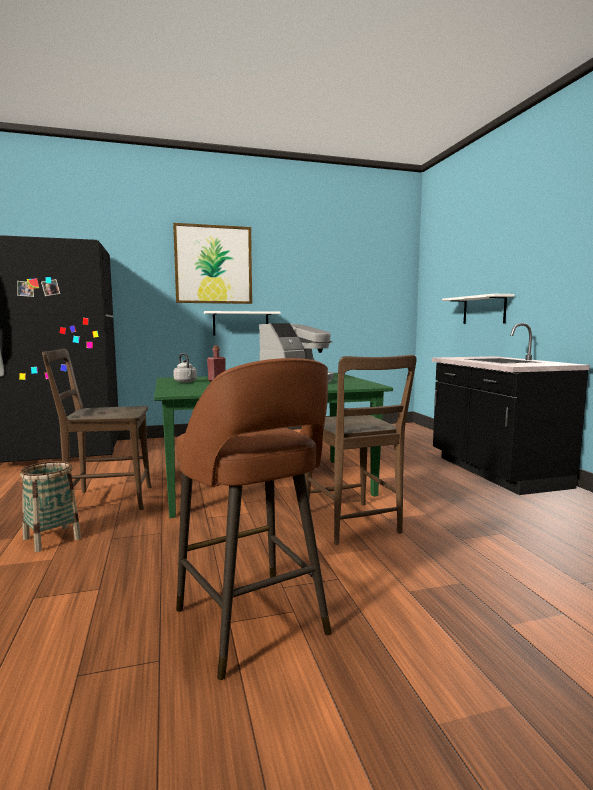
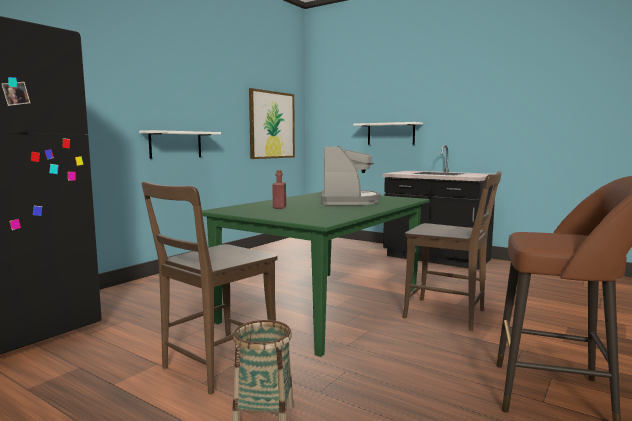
camera: 40 degrees left, 0 degrees up
picture [173,223,252,304] -> picture moved to [249,88,295,159]
grey kettle [173,353,197,383] -> none

